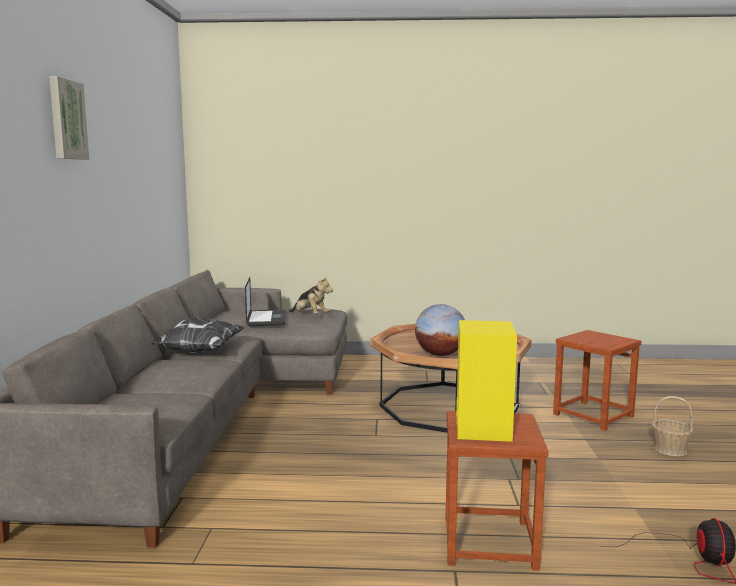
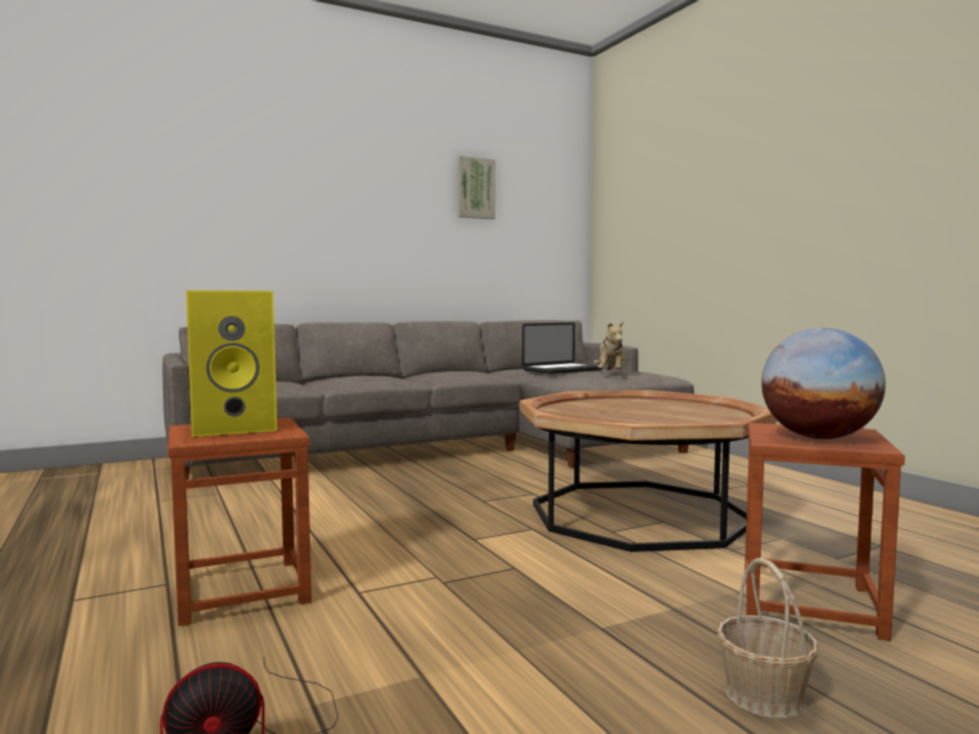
camera: 60 degrees right, 5 degrees down
picture [49,76,89,160] -> picture moved to [457,156,495,219]
pillow [151,317,244,353] -> none
globe [415,304,465,356] -> globe moved to [761,328,886,439]

